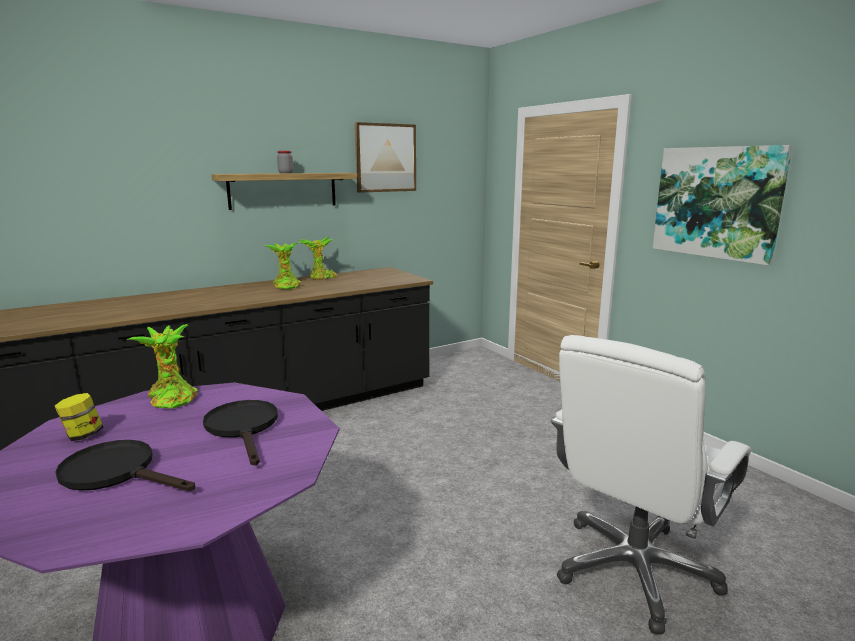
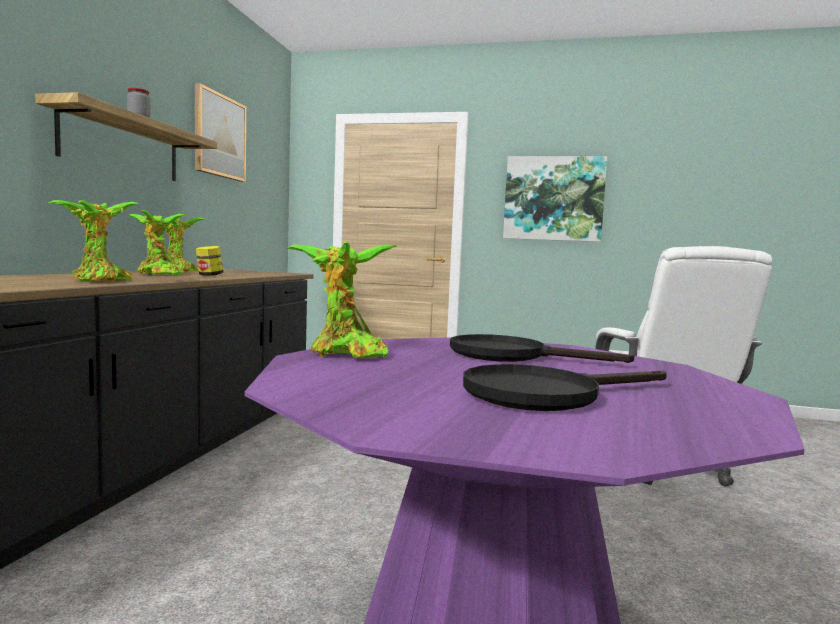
camera: 45 degrees left, 10 degrees down
jar [55,393,103,441] -> jar moved to [196,246,223,276]
none -> potted plant [48,200,139,283]

